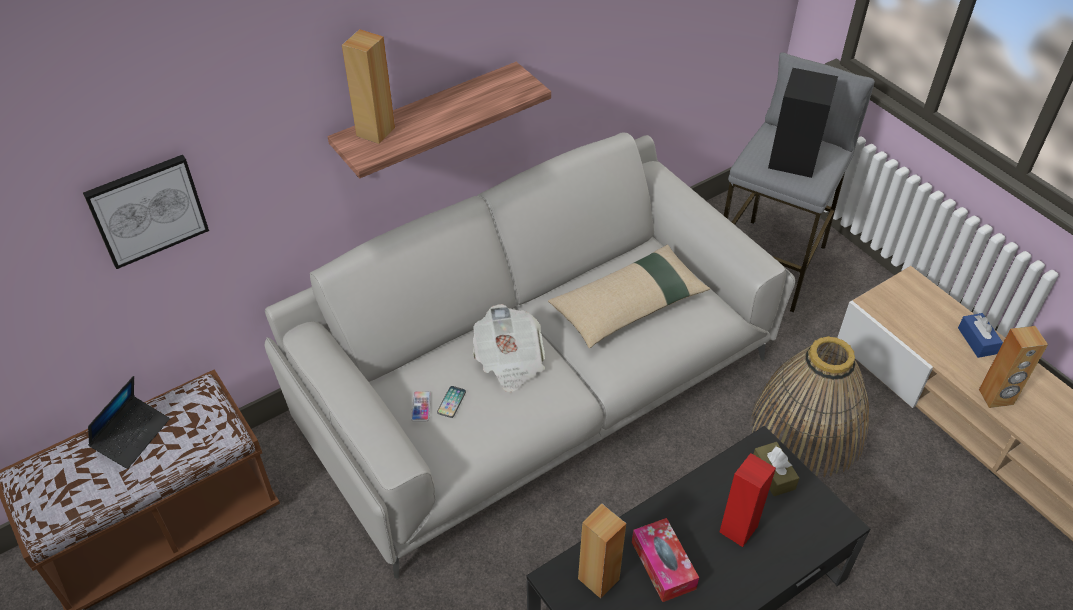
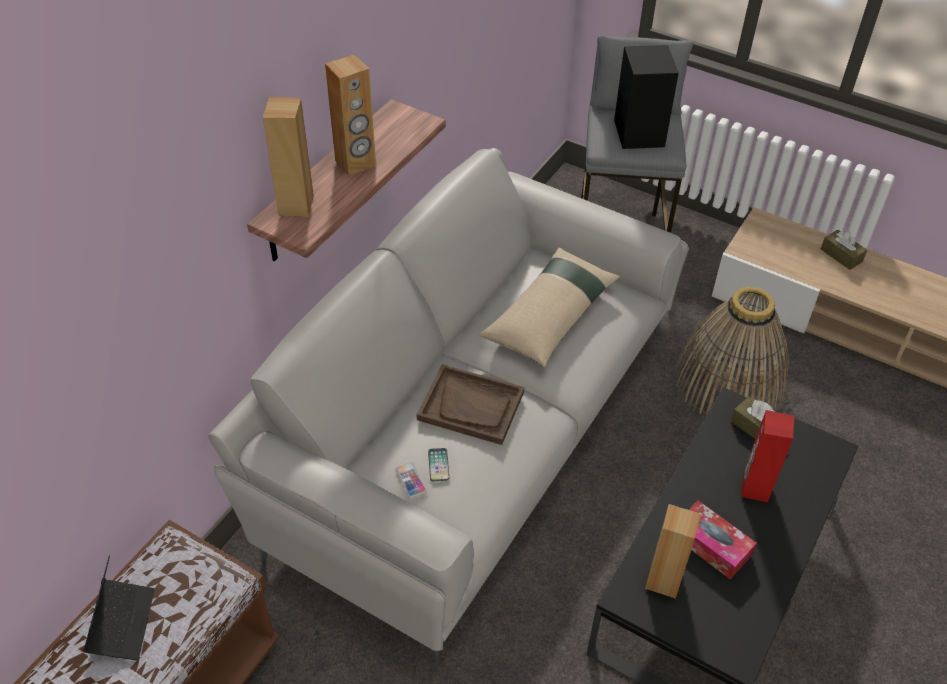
camera: 25 degrees left, 0 degrees up
picture [83,155,209,269] -> none
newspaper [473,304,545,392] -> brown tray [417,364,524,445]
blue tissue box [958,313,1003,358] -> brown tissue box [821,230,867,270]
brown speaker [979,326,1048,408] -> brown speaker moved to [325,54,376,176]

